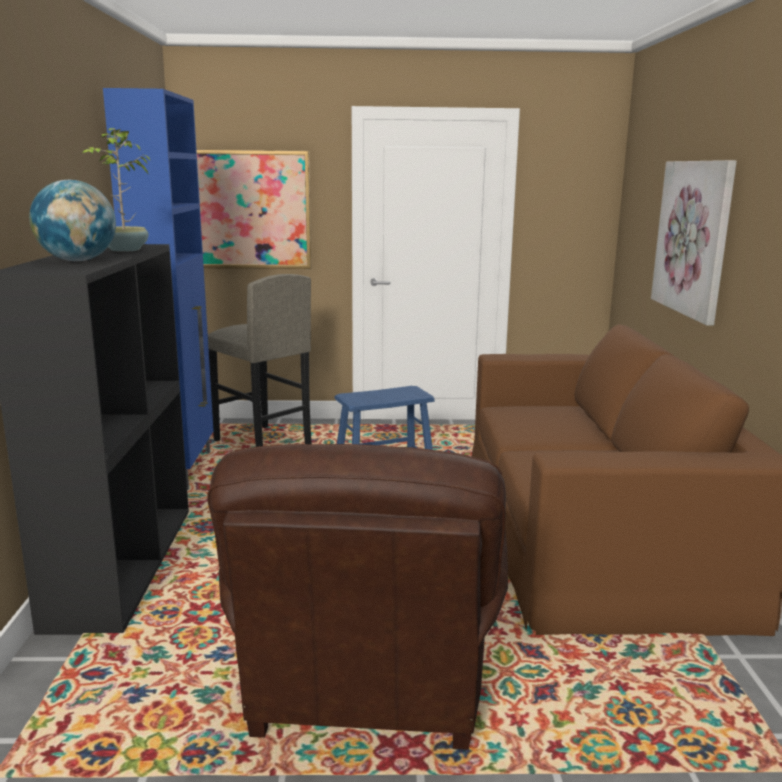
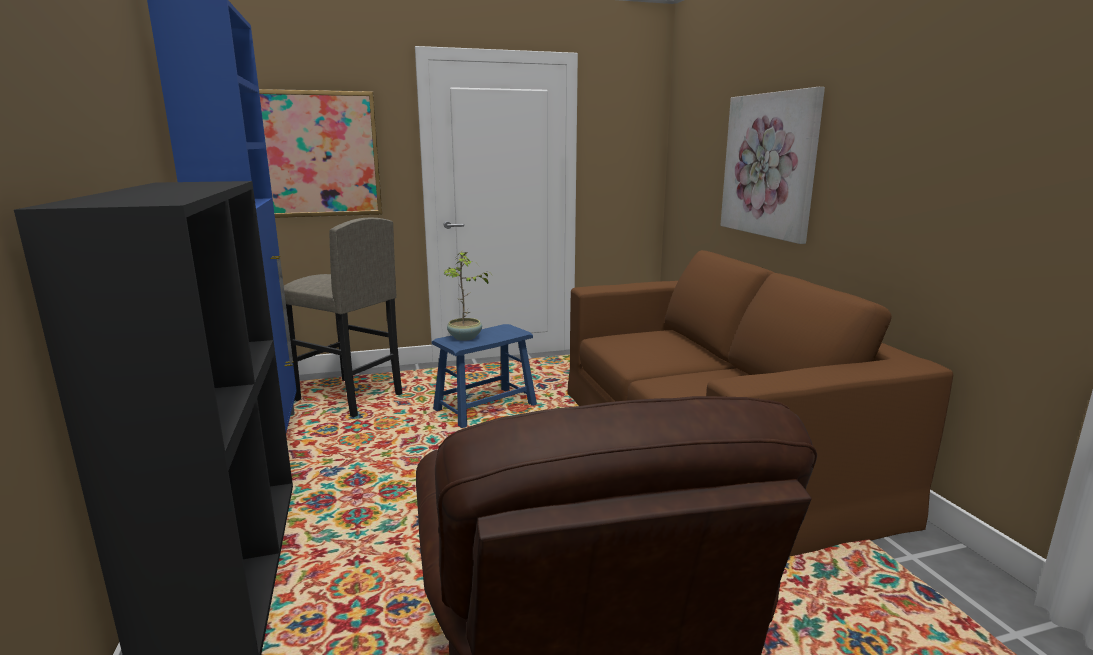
camera: 15 degrees left, 0 degrees up
globe [29,180,116,261] -> none
potted plant [82,128,150,252] -> potted plant moved to [443,251,488,341]

